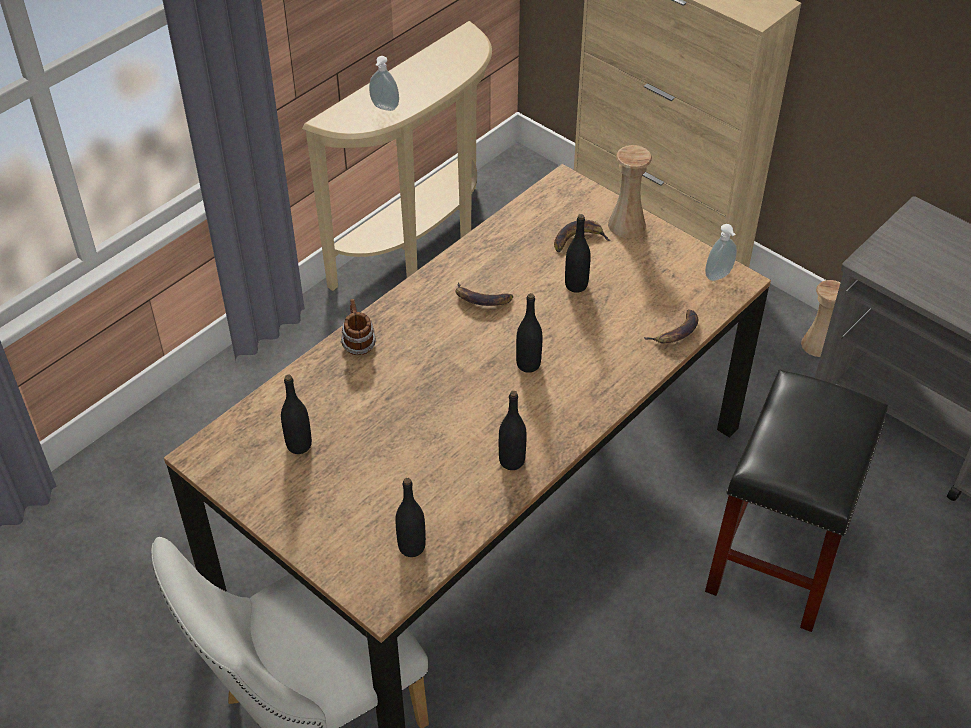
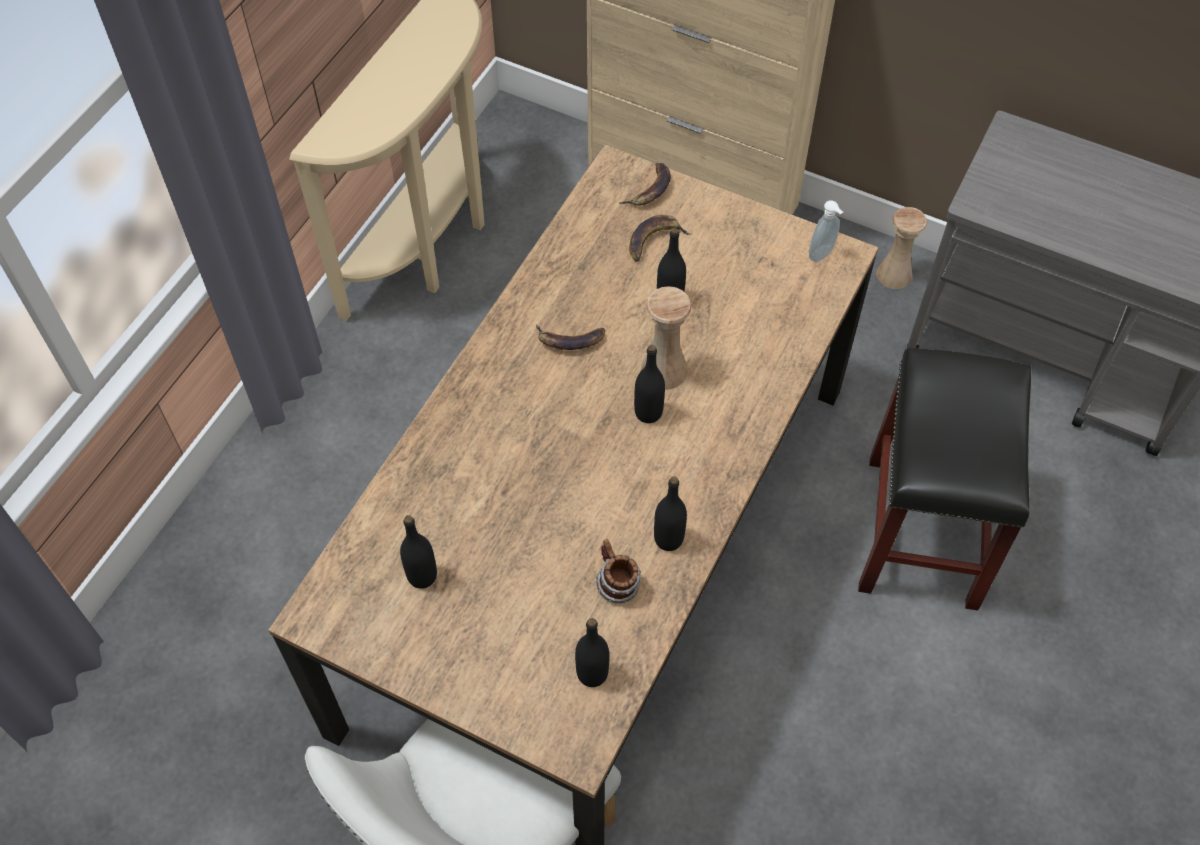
camera: 15 degrees left, 10 degrees up
mug [341,299,376,355] -> mug moved to [596,539,641,603]
soap dispenser [369,56,399,111] -> none
beige vase [608,145,652,238] -> beige vase moved to [641,286,692,390]
banana [644,309,698,344] -> banana moved to [619,163,671,206]

